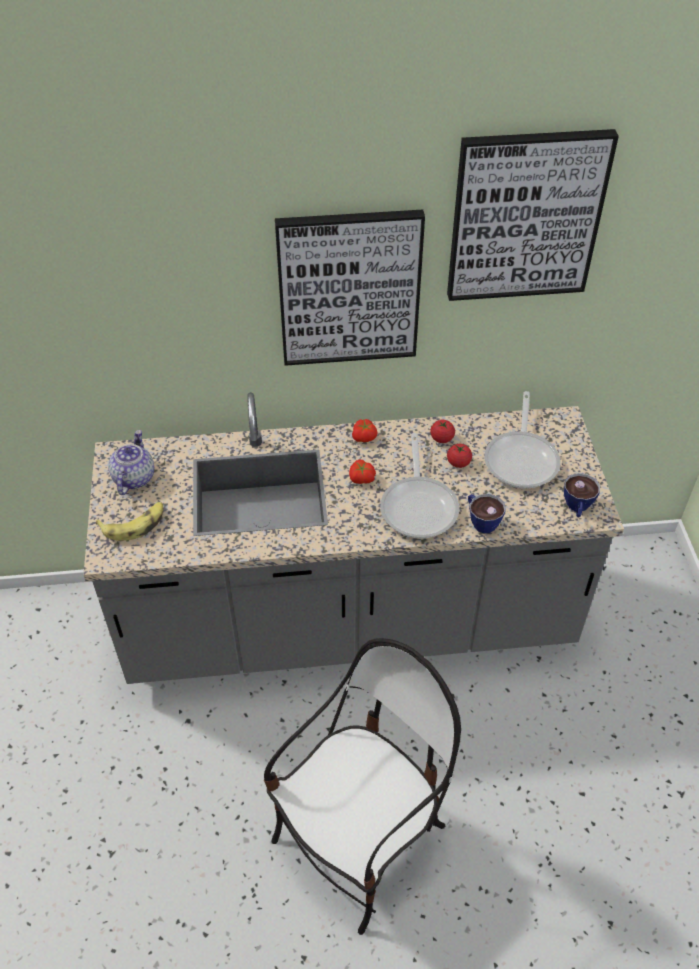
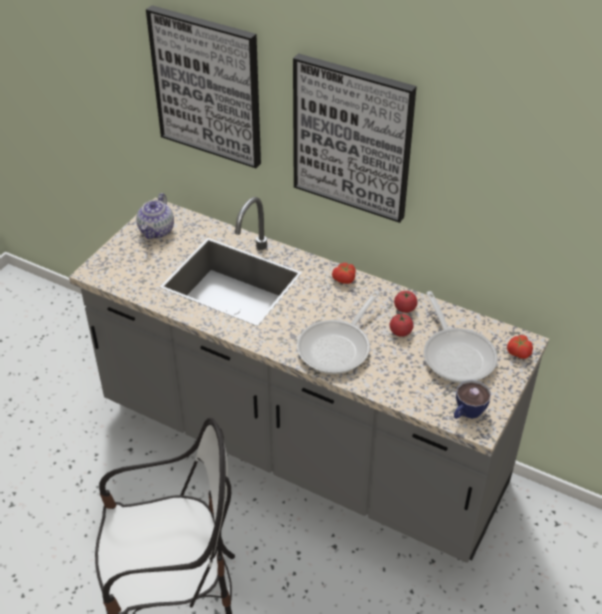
camera: 35 degrees right, 5 degrees down
banana [96,502,163,541] -> none
teapot [108,430,154,495] -> teapot turned 150 degrees clockwise [136,193,174,239]
tomato [349,460,376,484] -> tomato moved to [507,335,533,359]
picture [447,129,619,301] -> picture moved to [146,5,261,168]
cup [468,494,506,533] -> none
frying pan [484,391,561,489] -> frying pan turned 60 degrees counterclockwise [423,291,498,383]

